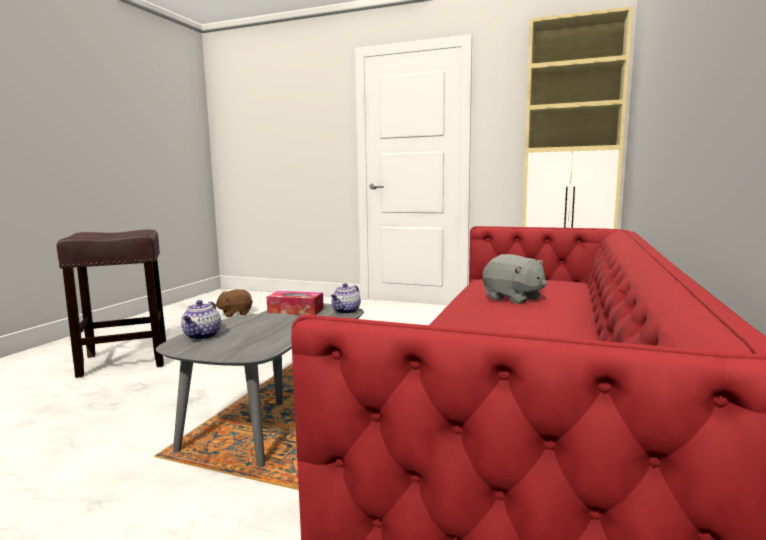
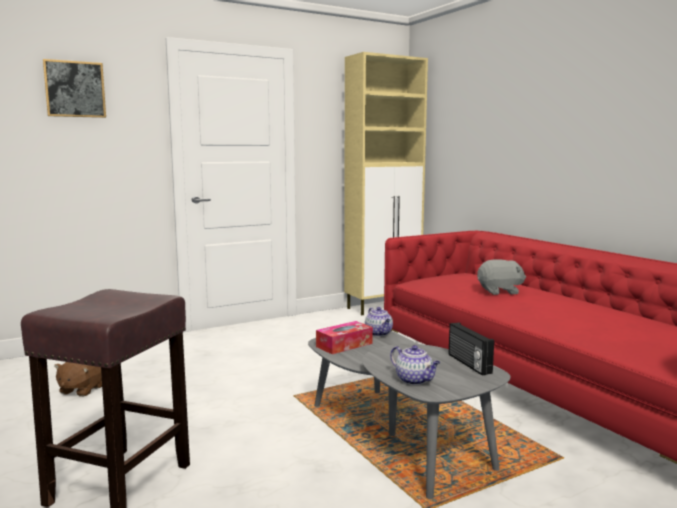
camera: 50 degrees left, 0 degrees up
none -> picture [43,59,106,118]
none -> radio [449,322,494,376]

